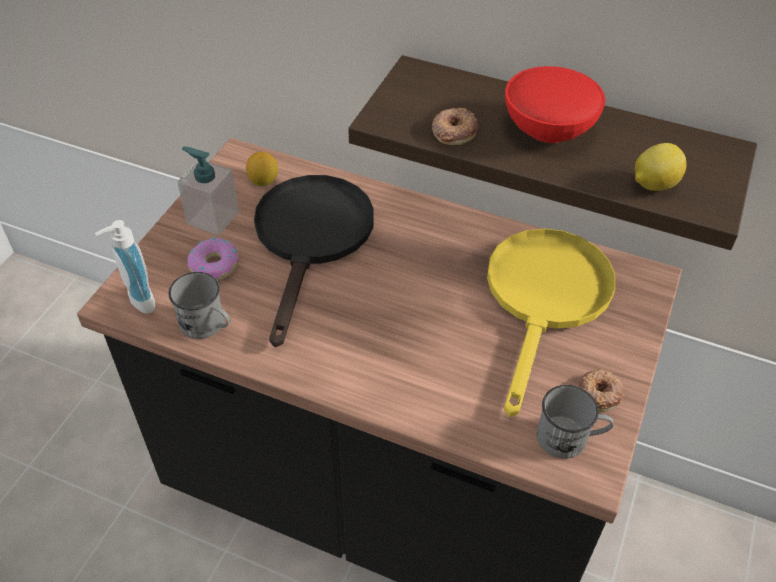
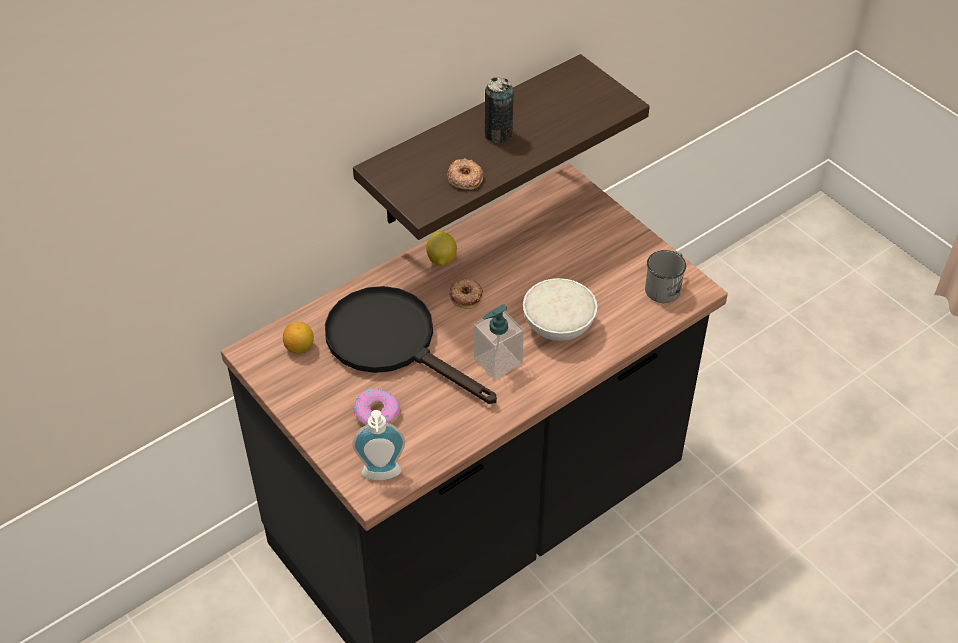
camera: 60 degrees left, 0 degrees up
grey mug [168,272,230,339] -> none
soap dispenser [177,147,239,235] -> soap dispenser moved to [474,304,524,380]
yellow frying pan [487,229,615,417] -> none
red bowl [505,66,605,143] -> can [485,77,513,143]
donut [579,369,624,412] -> donut moved to [449,279,483,309]
lemon [635,143,686,191] -> lemon moved to [426,231,457,266]
none -> white bowl [523,278,597,341]

